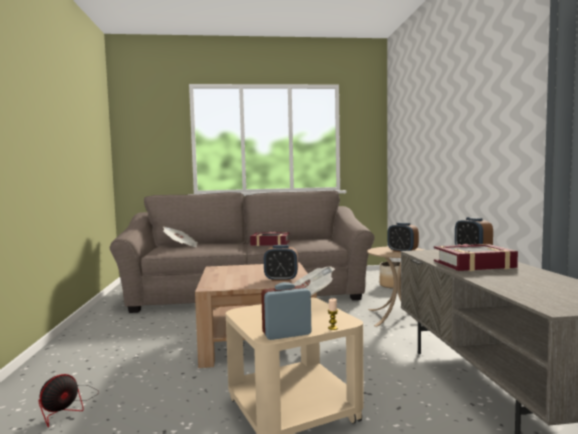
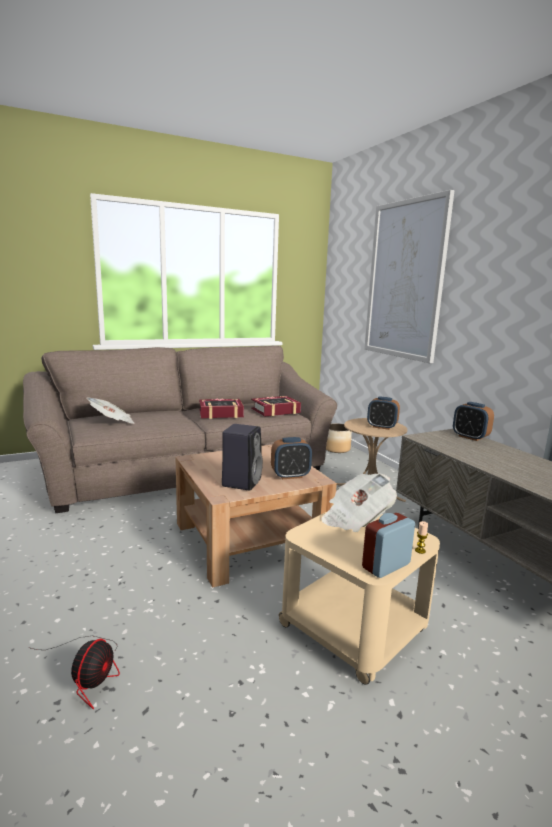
camera: 20 degrees left, 10 degrees up
book [434,244,518,271] -> book moved to [251,396,301,417]
none -> black speaker [222,424,263,491]
none -> picture [364,190,454,363]

